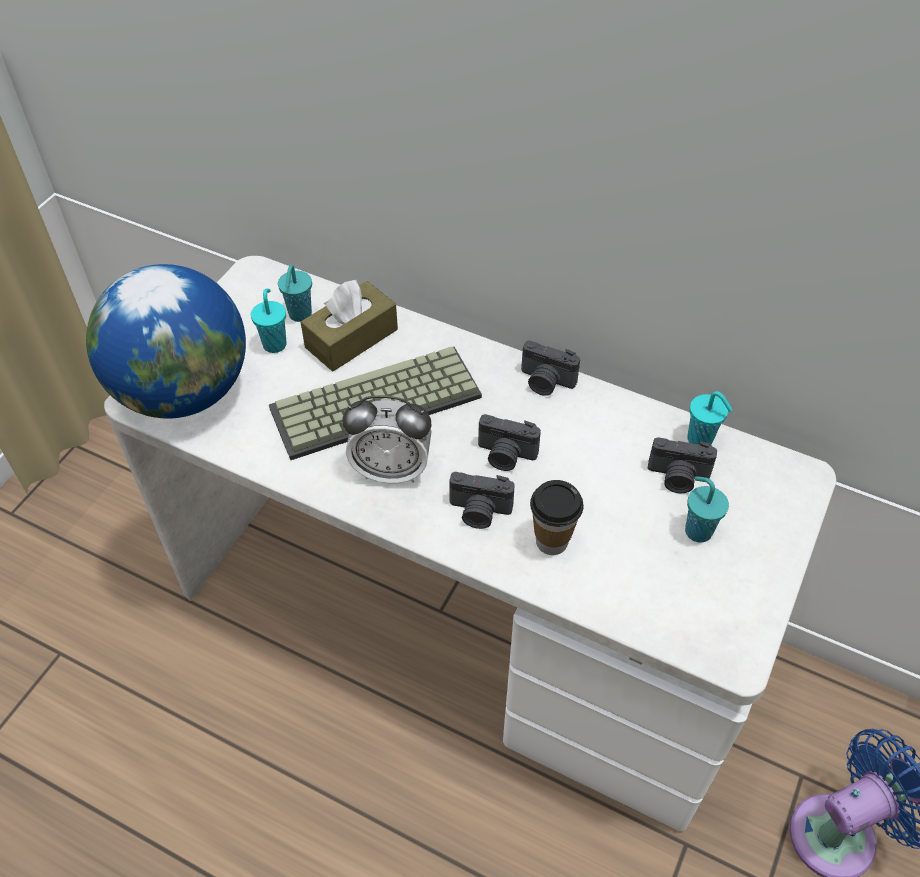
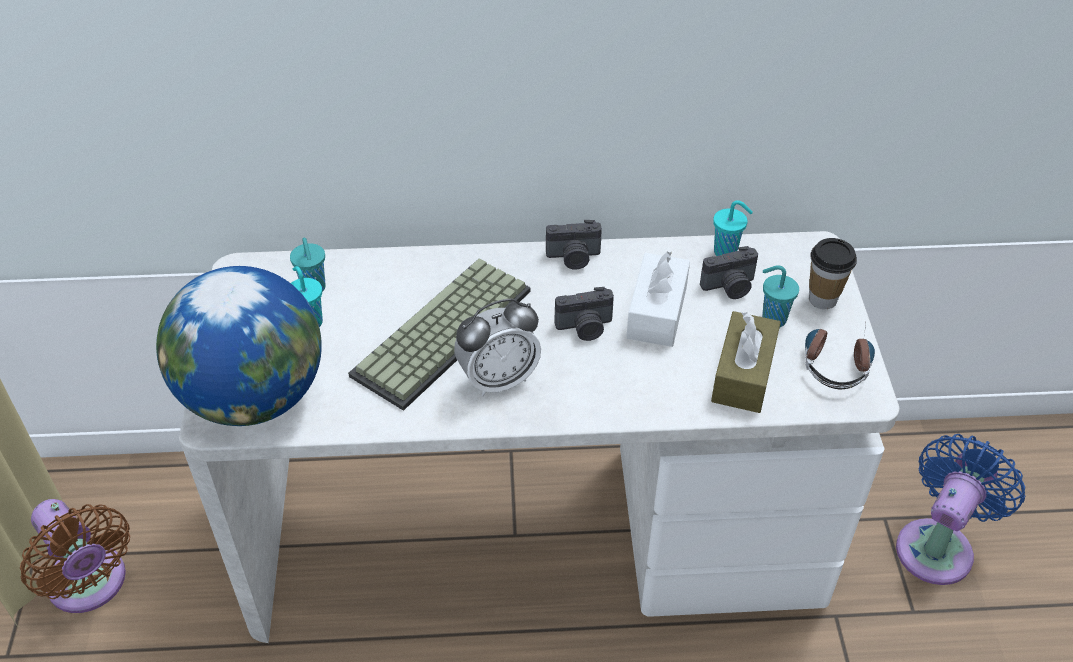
camera: 30 degrees left, 5 degrees down
brown tissue box [301,280,398,371] -> brown tissue box moved to [711,311,781,413]
camera [449,472,515,529] -> none
cup [530,480,584,555] -> cup moved to [809,238,857,309]
none -> brown fan [20,499,130,613]
none -> white tissue box [626,252,690,347]
none -> headphones [805,324,875,389]

